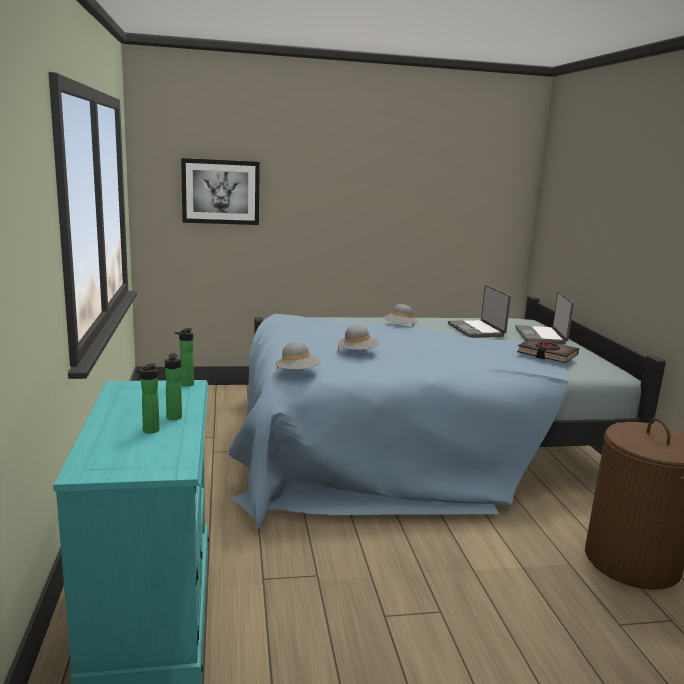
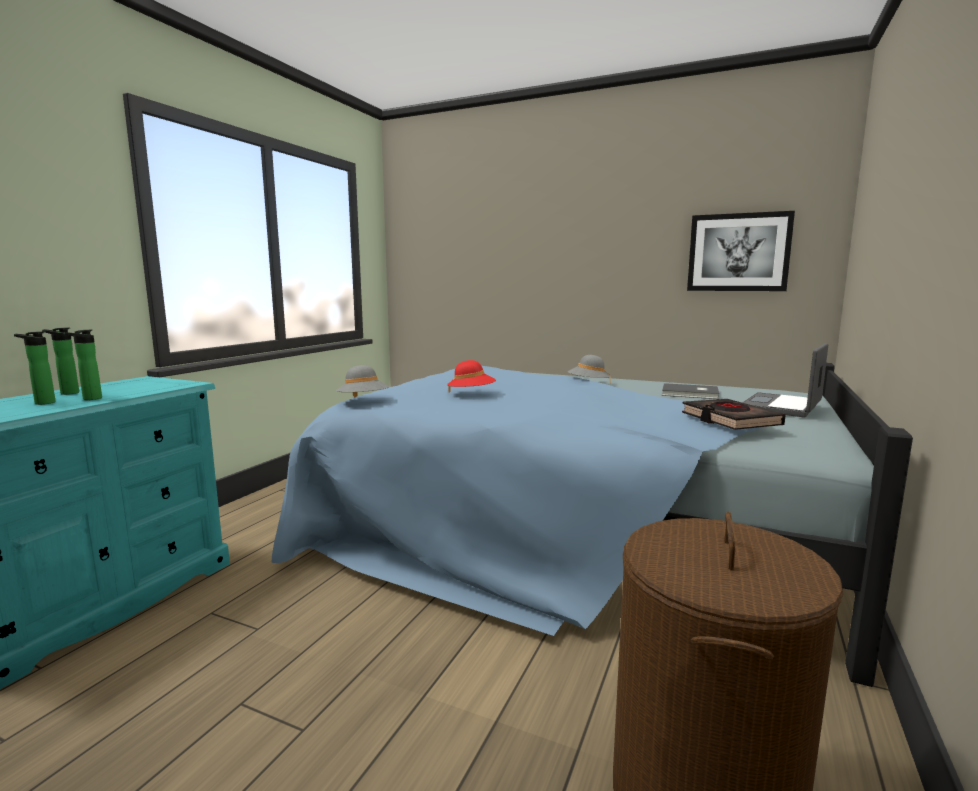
camera: 35 degrees right, 5 degrees down
bottle [175,328,194,386] -> bottle moved to [42,328,79,395]
picture [181,158,260,225] -> picture moved to [687,211,795,291]
grey hat [338,325,379,353] -> red hat [447,360,496,393]
laptop [448,285,511,338] -> grey book [662,383,720,399]

